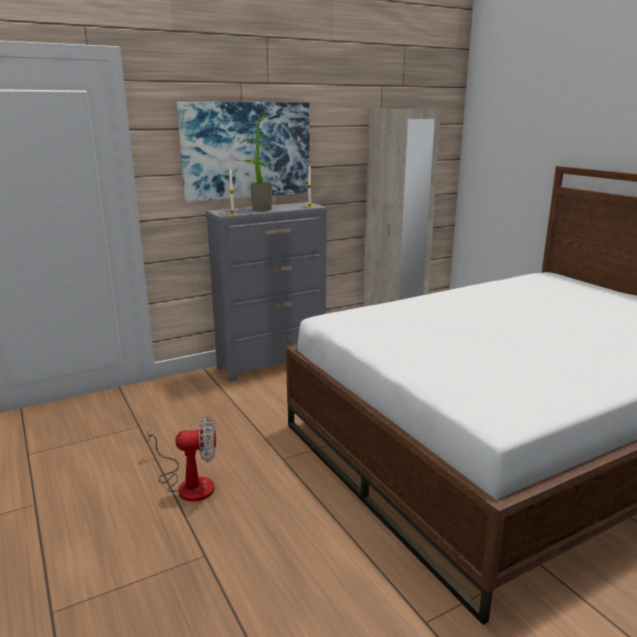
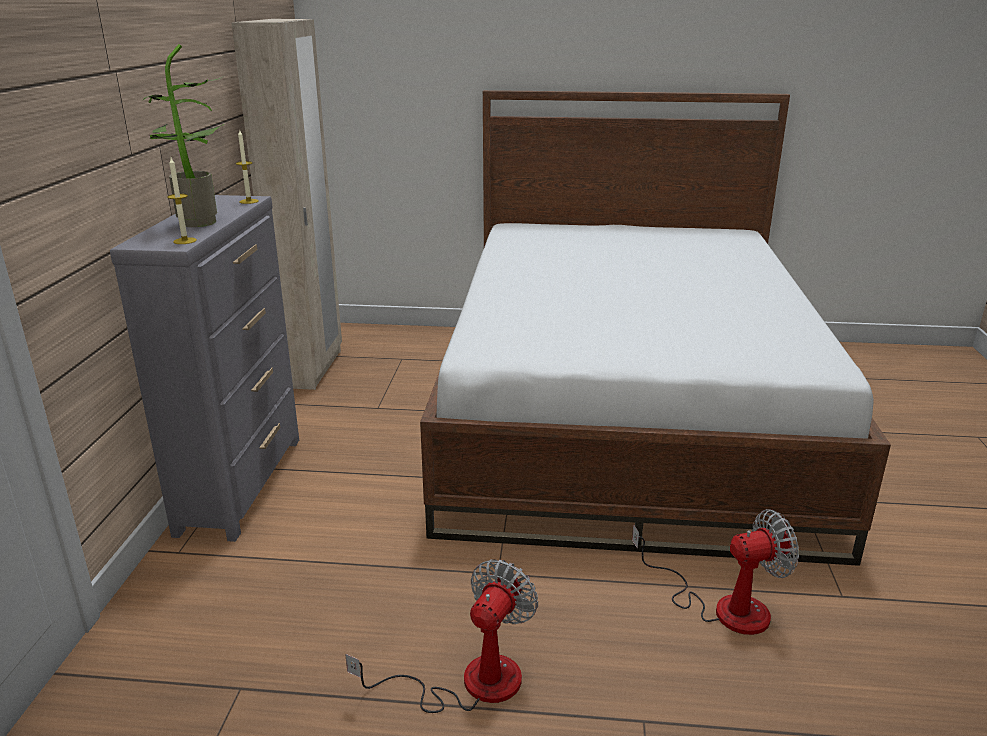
camera: 55 degrees left, 5 degrees up
picture [177,102,310,202] -> none
none -> fan [632,509,799,635]

